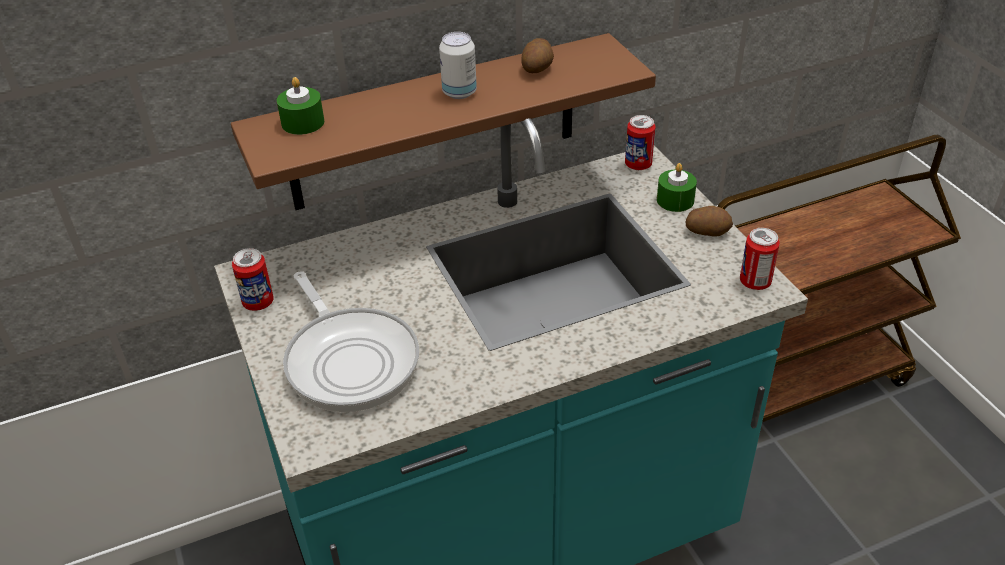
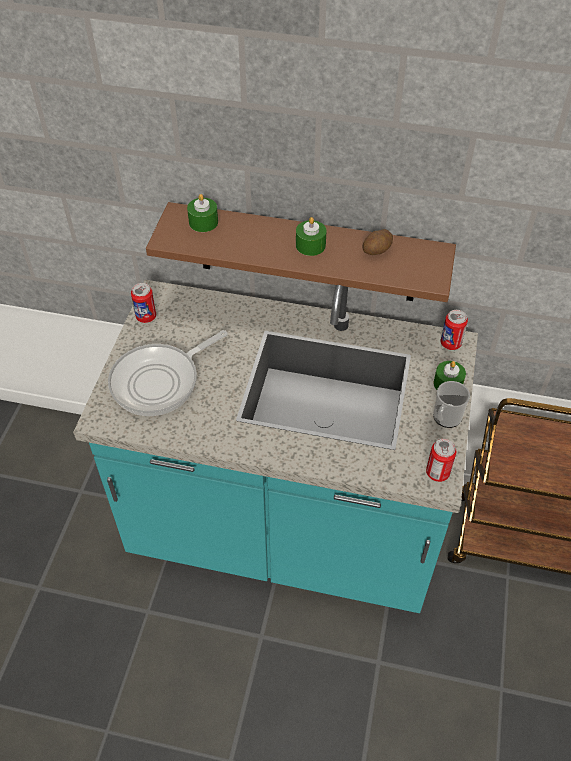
camera: 35 degrees right, 10 degrees up
frying pan [283,271,419,412] -> frying pan turned 45 degrees clockwise [108,330,228,416]
can [439,32,477,99] -> green candle [296,217,327,256]
potato [686,206,733,237] -> mug [433,381,470,428]

